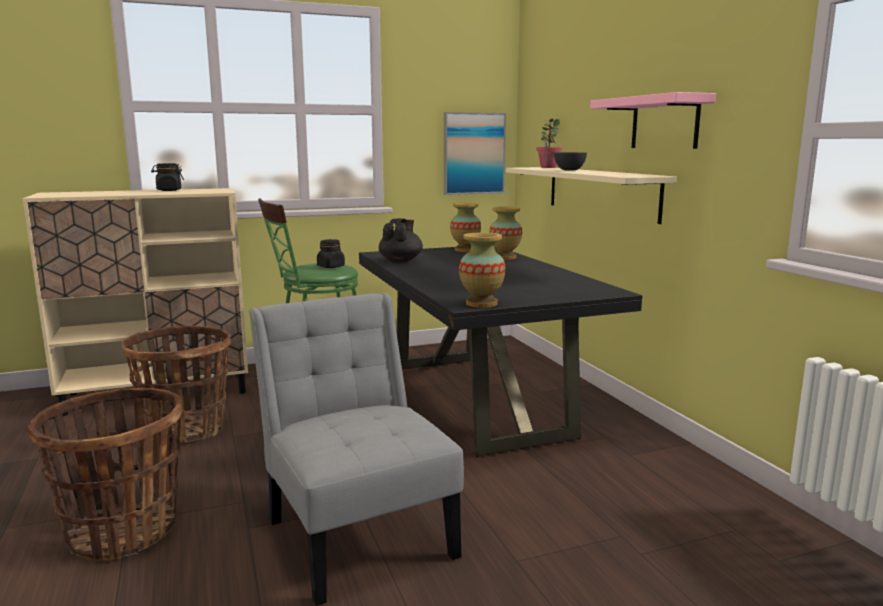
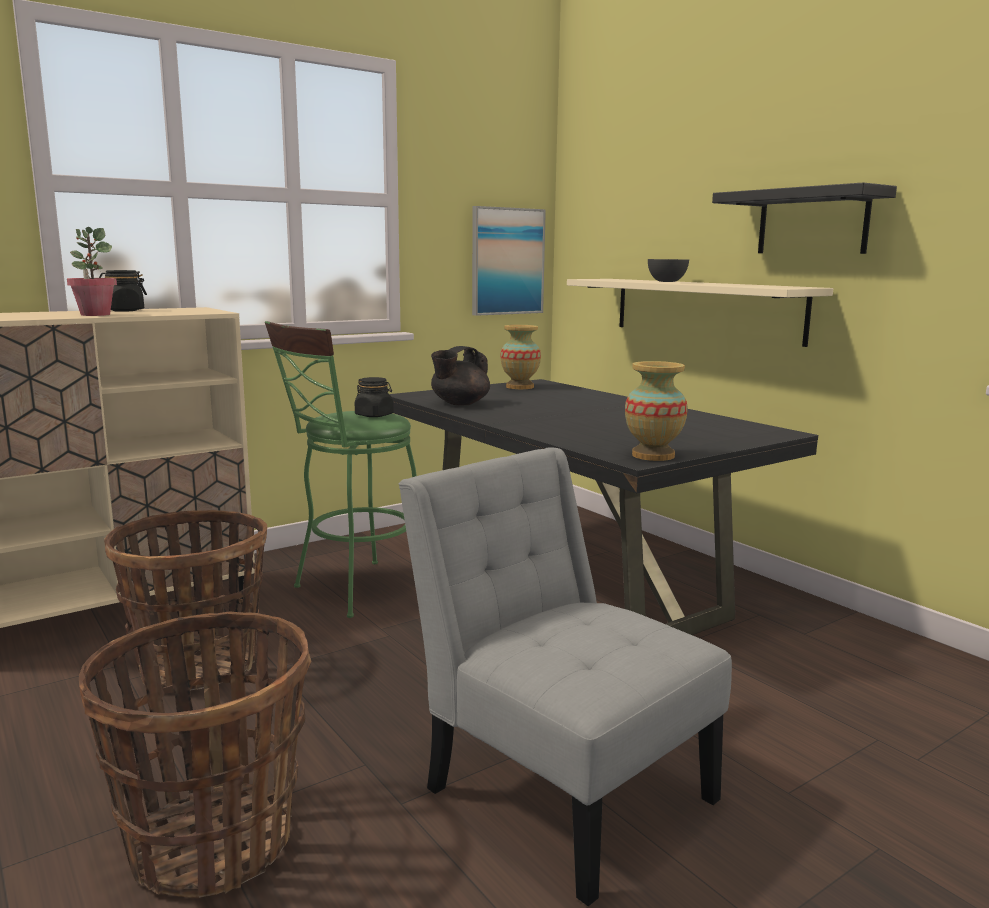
camera: 15 degrees left, 0 degrees up
black teapot [379,218,423,262] -> black teapot turned 135 degrees counterclockwise [431,346,490,405]
vase [489,207,522,260] -> none
potted plant [536,118,562,168] -> potted plant moved to [67,227,117,316]
pink shelf [590,92,716,149] -> black shelf [712,182,897,254]

